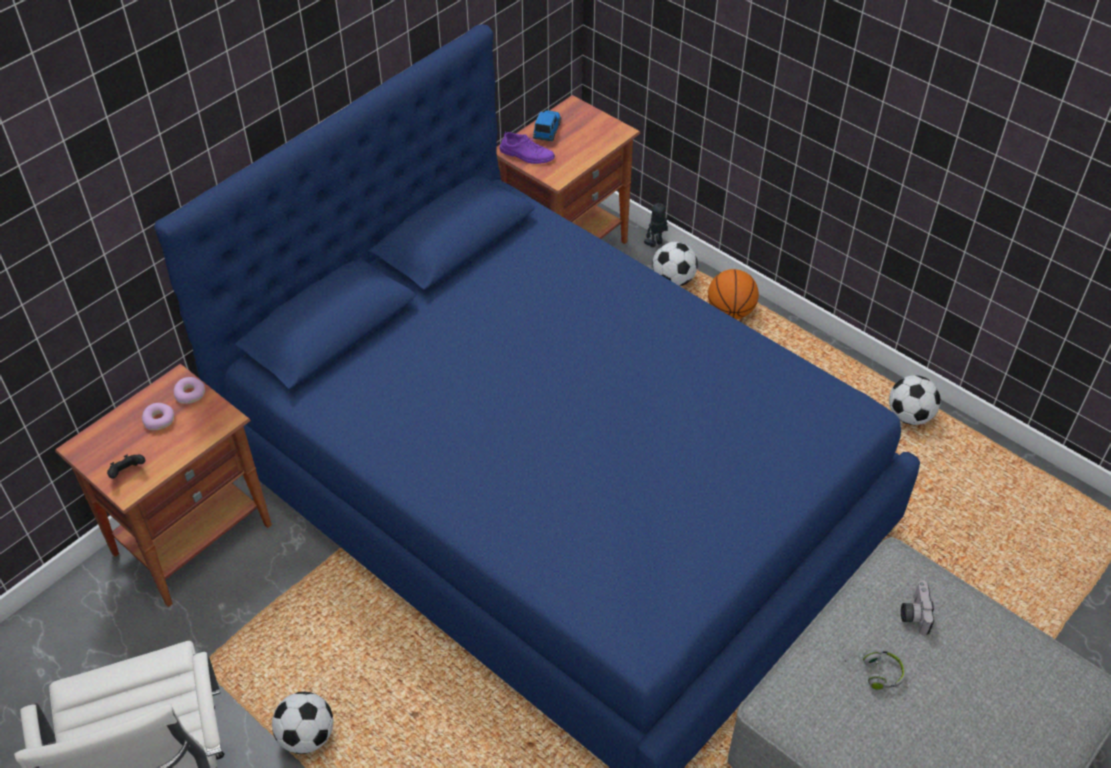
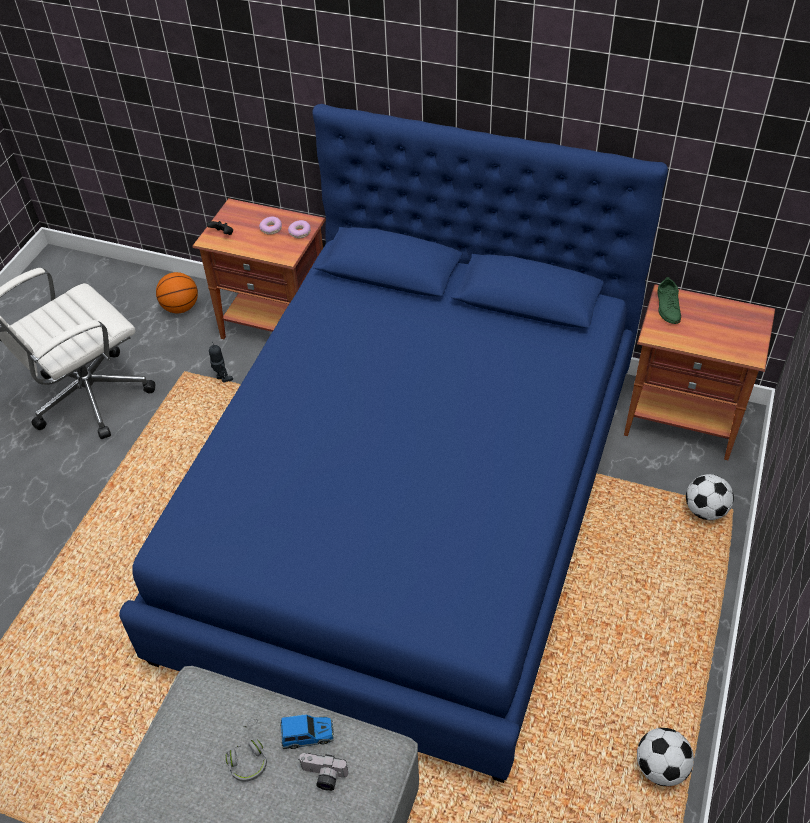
camera: 70 degrees right, 0 degrees up
football [272,692,333,754] -> none
purple shoe [500,132,555,164] -> green shoe [657,277,681,324]
toy car [533,110,561,142] -> toy car moved to [280,714,335,749]
toy robot [644,199,668,247] -> toy robot moved to [209,344,233,382]
basketball [708,269,759,319] -> basketball moved to [156,272,198,313]
camera [901,580,934,635] -> camera turned 150 degrees counterclockwise [298,753,348,791]

